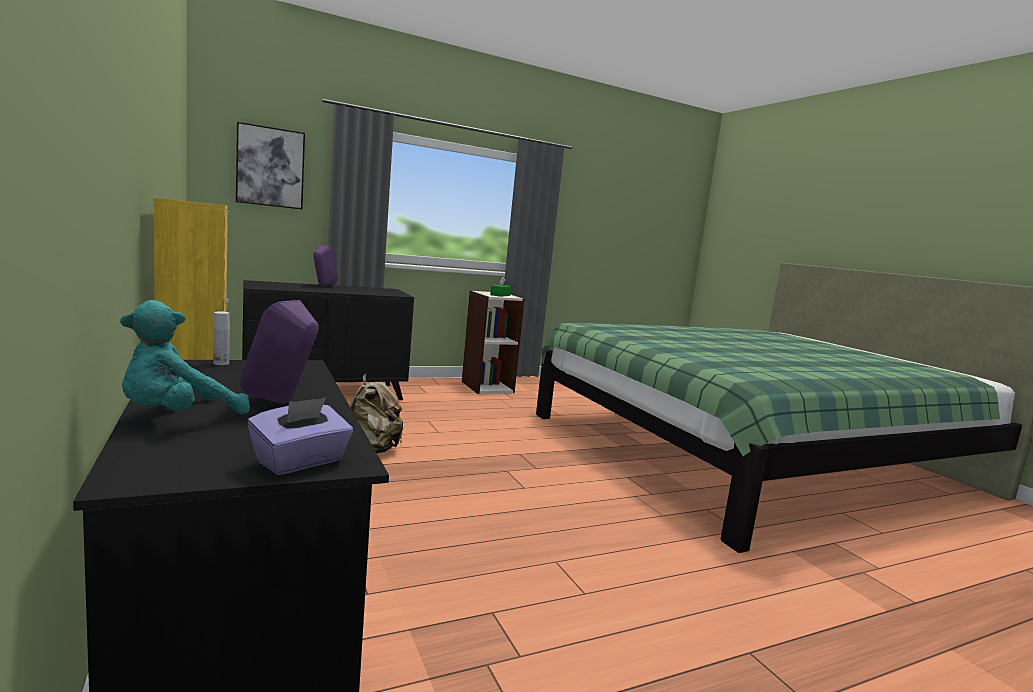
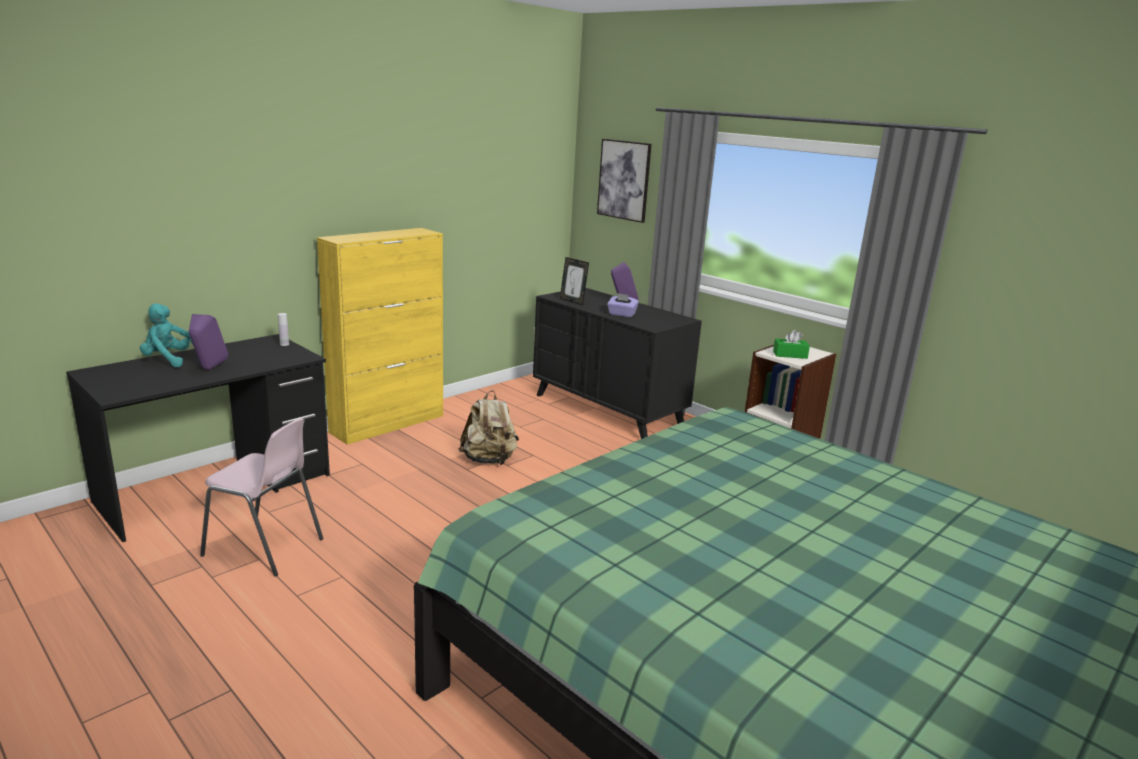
camera: 70 degrees right, 10 degrees up
purple tissue box [247,397,353,475] -> purple tissue box moved to [607,293,639,317]
none -> pink chair [200,418,324,577]
none -> picture frame [560,257,589,305]

